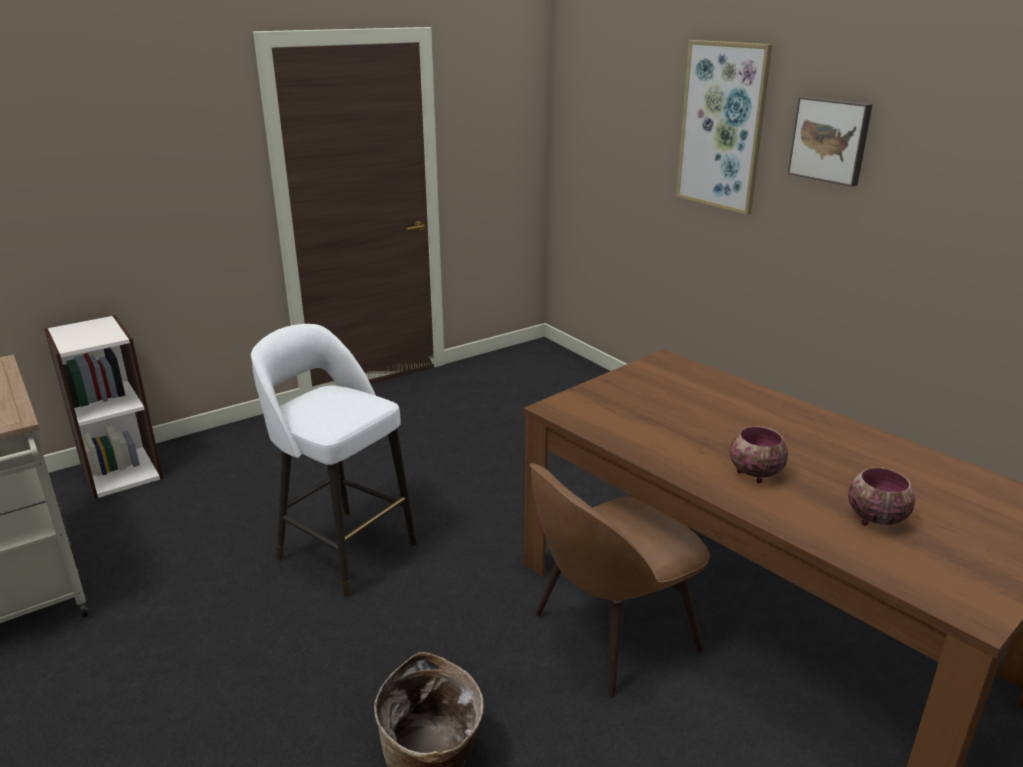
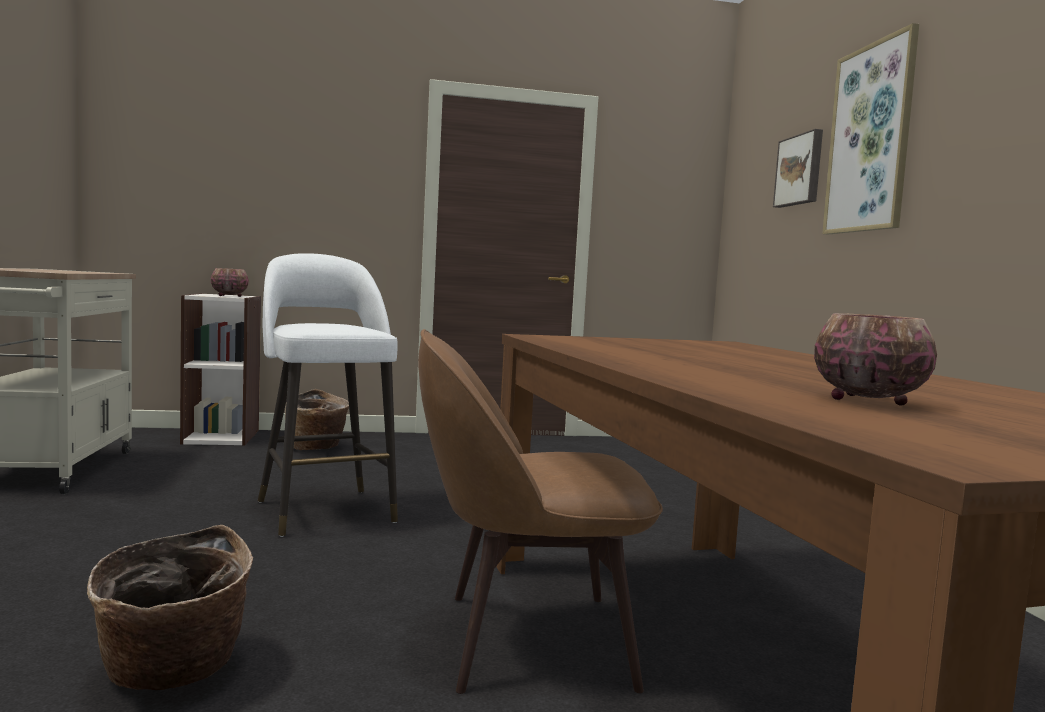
camera: 25 degrees right, 20 degrees down
bowl [730,426,788,483] -> bowl moved to [211,268,249,297]
picture [788,97,873,187] -> picture moved to [773,129,823,208]
none -> basket [285,389,349,450]

